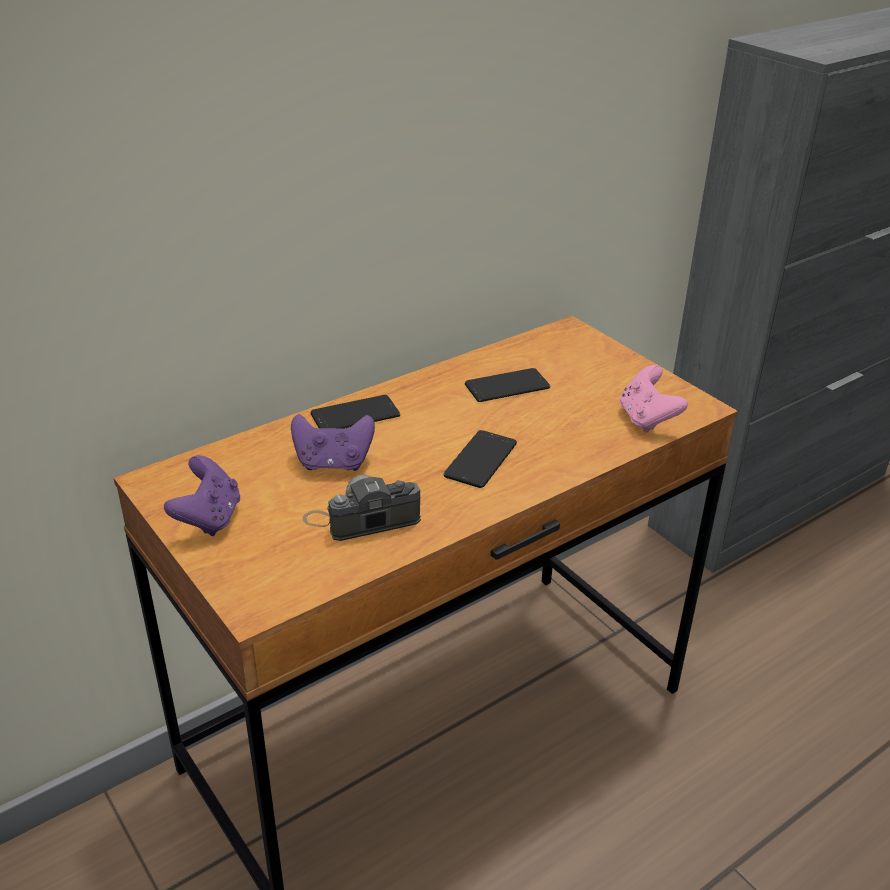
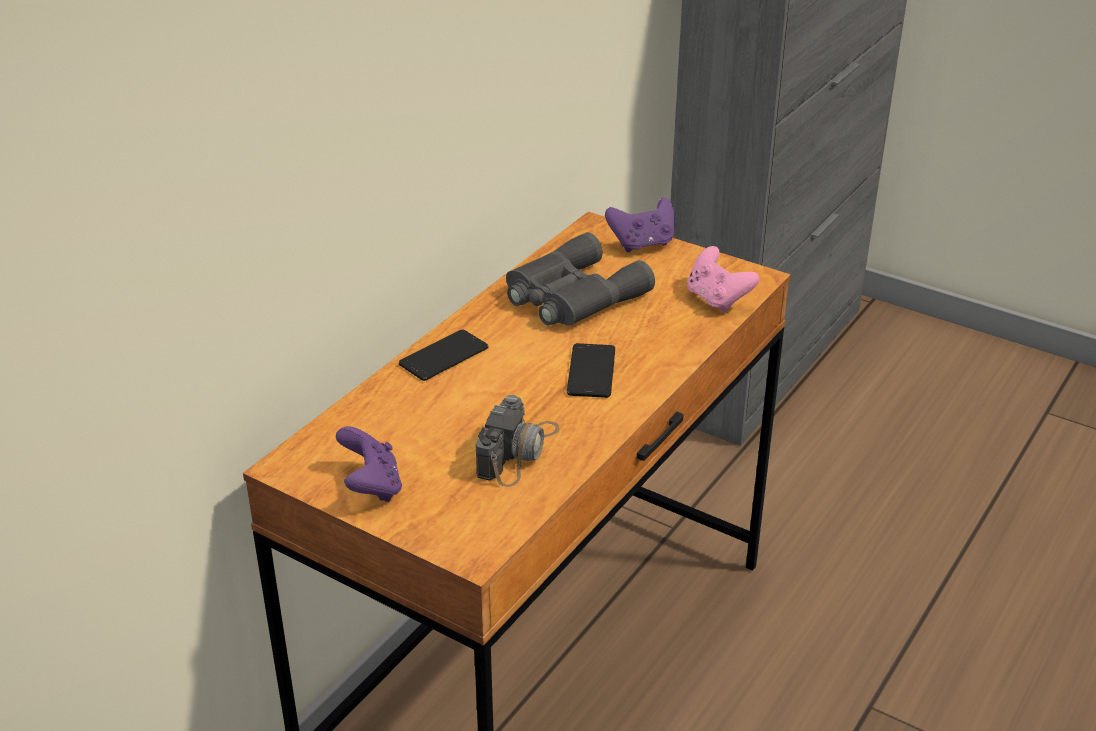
camera: 20 degrees left, 0 degrees up
purple game controller [291,414,375,471] -> purple game controller moved to [605,198,675,252]
camera [303,475,421,541] -> camera turned 150 degrees clockwise [476,395,559,487]
phone [465,368,550,402] -> grey binoculars [506,232,655,326]

